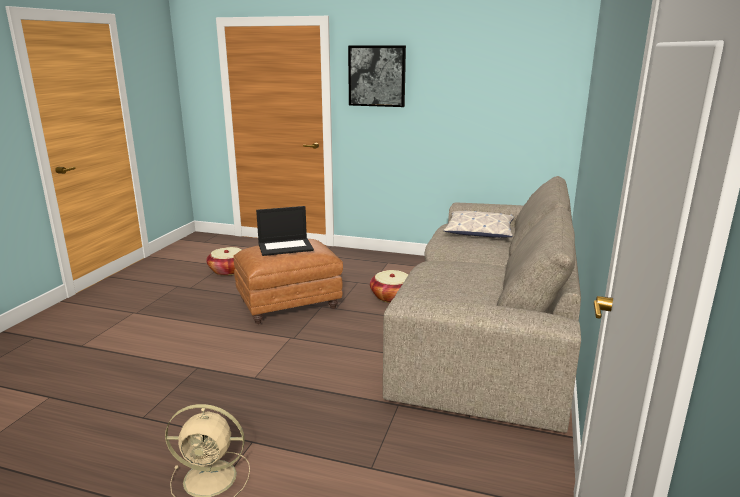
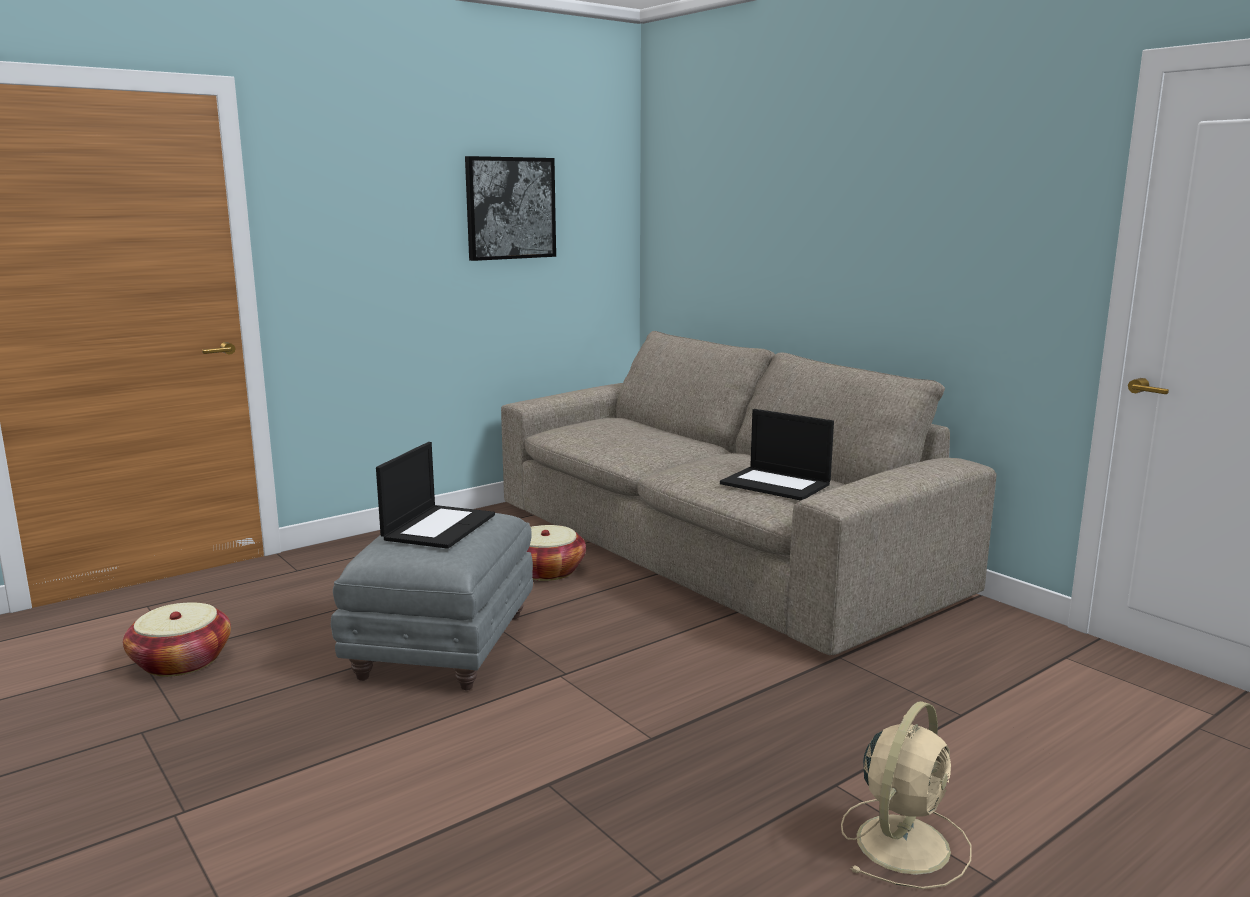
camera: 55 degrees left, 5 degrees down
brown ottoman [233,239,343,324] -> grey ottoman [331,513,533,690]
picture [348,46,406,107] -> picture moved to [465,156,556,261]
pillow [443,211,514,238] -> none
none -> laptop [720,409,834,501]

